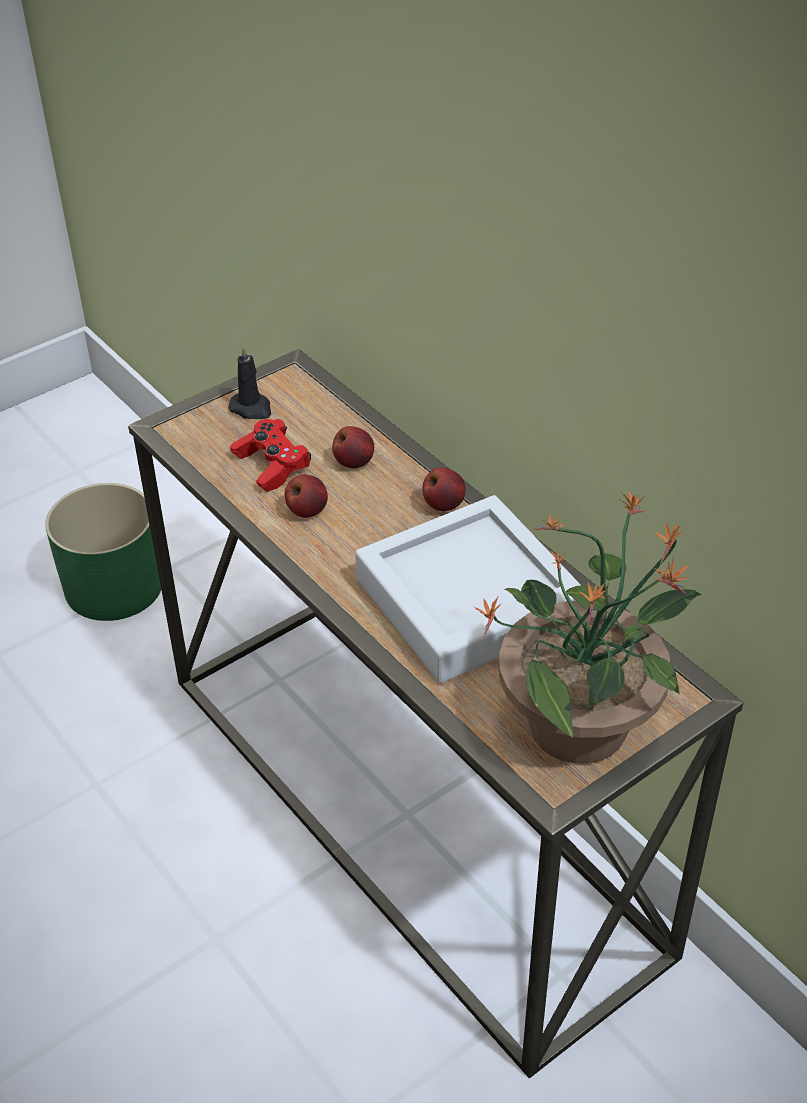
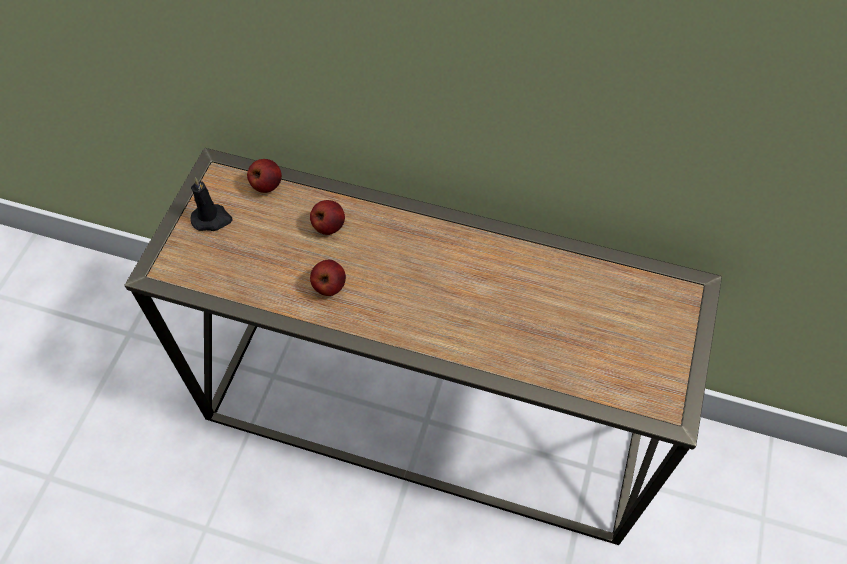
camera: 35 degrees left, 15 degrees up
green planter [45,483,161,621] -> none
red game controller [230,419,311,492] -> none
grey tray [355,495,581,683] -> none
apple [422,468,466,511] -> apple moved to [247,159,282,193]
potted plant [474,491,702,764] -> none

